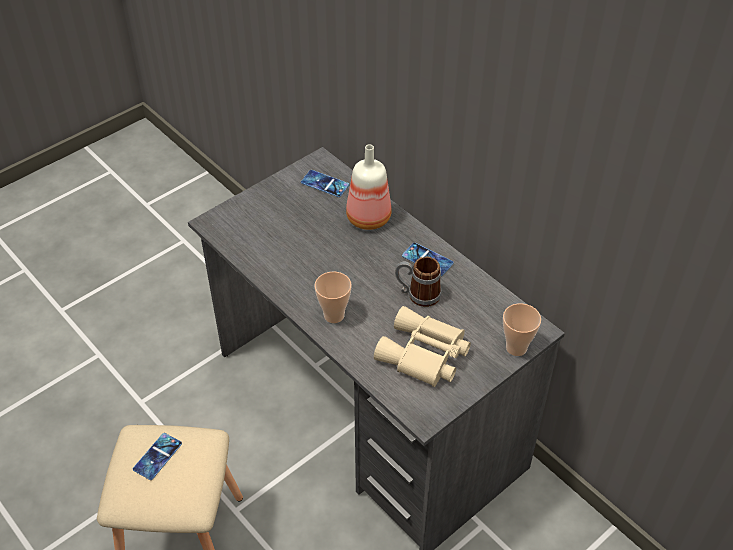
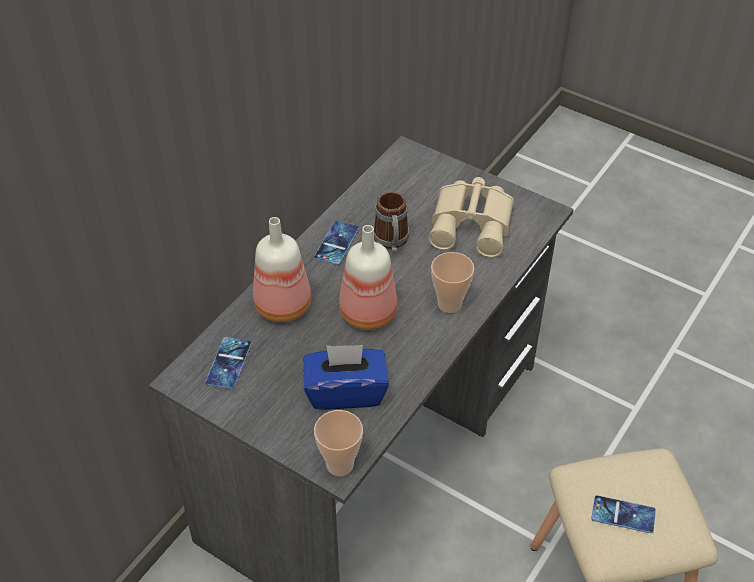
camera: 105 degrees left, 0 degrees up
cup [503,303,541,356] -> cup moved to [314,410,363,476]
none -> blue tissue box [303,345,389,410]
none -> bottle [339,225,397,330]

